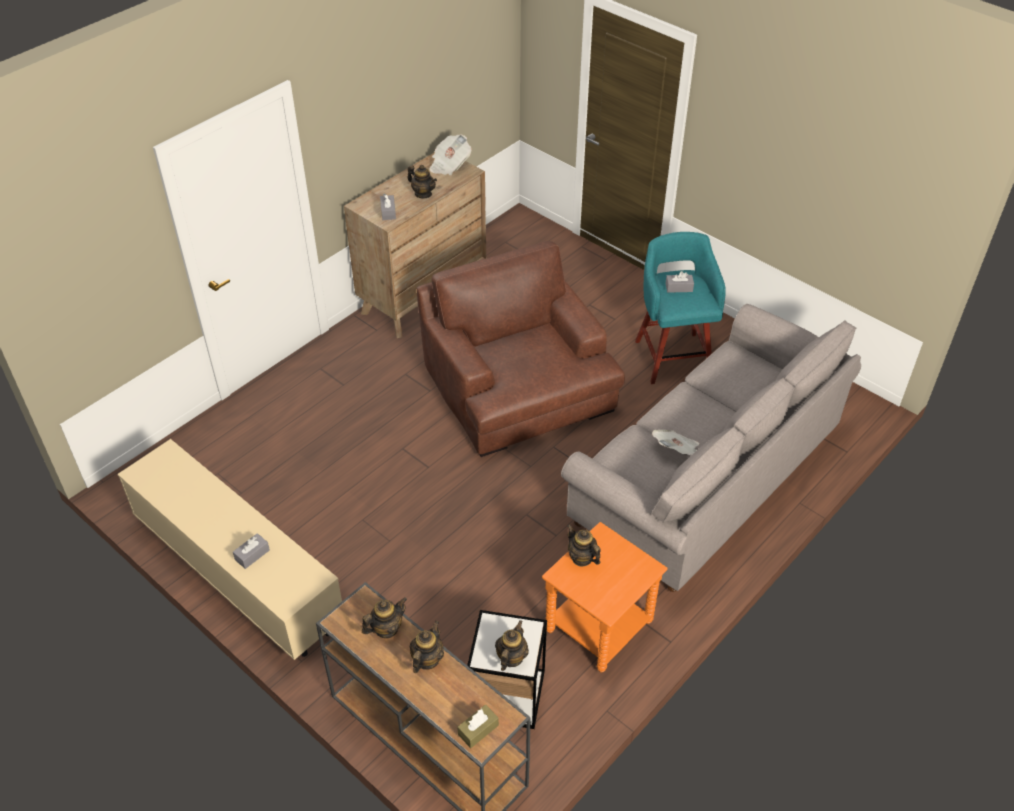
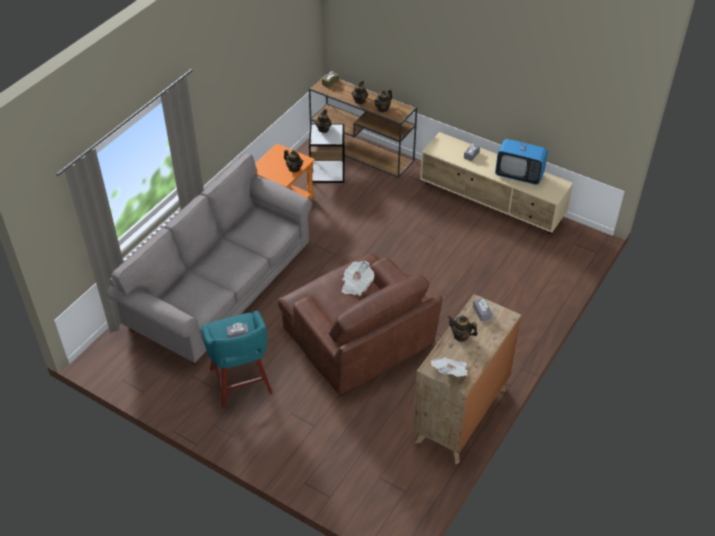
camera: 170 degrees right, 0 degrees up
newspaper [652,430,699,455] -> newspaper moved to [342,261,374,296]
none -> television [495,129,548,185]

